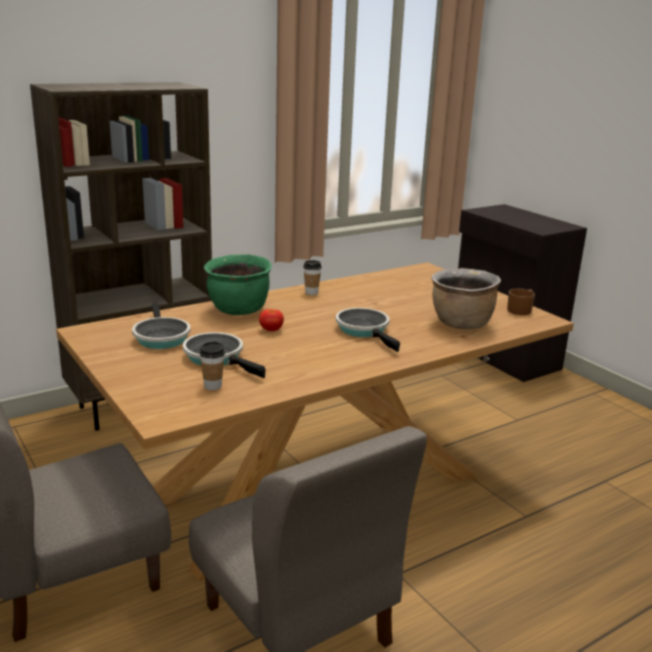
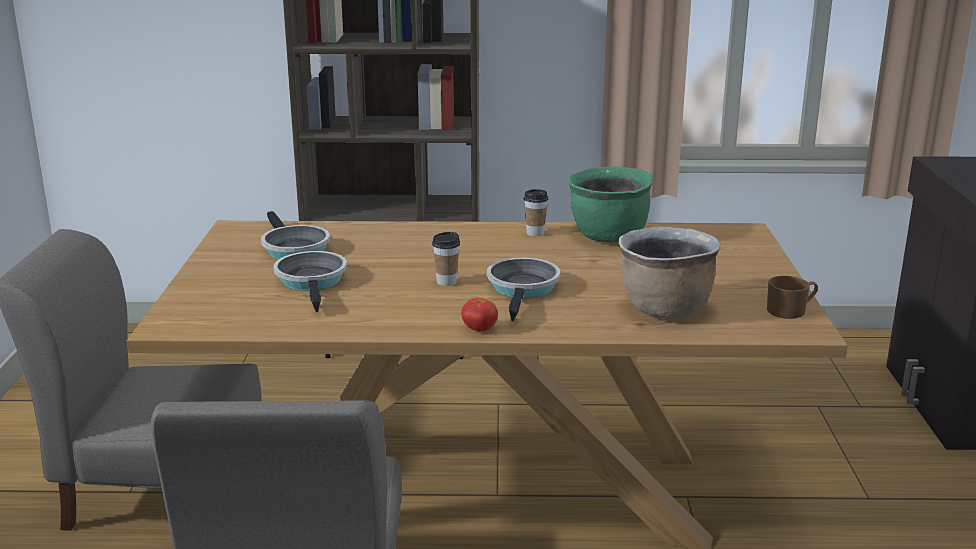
camera: 35 degrees right, 0 degrees up
frying pan [132,302,190,349] -> frying pan turned 45 degrees counterclockwise [261,211,330,259]
cup [199,341,225,390] -> cup moved to [432,232,460,286]
green cooking pot [204,255,272,315] -> green cooking pot moved to [568,166,653,242]
tomato [259,309,284,331] -> tomato moved to [461,298,498,331]

